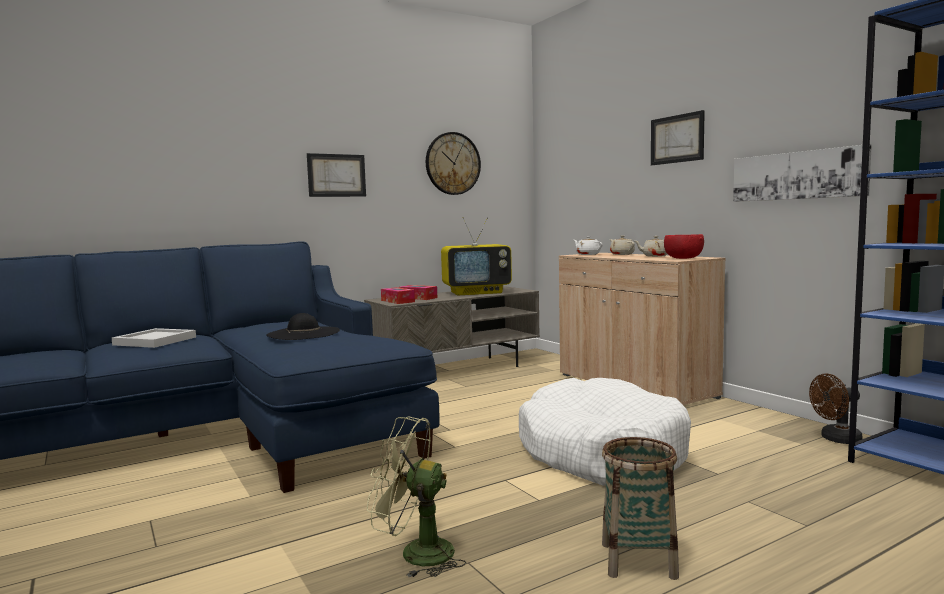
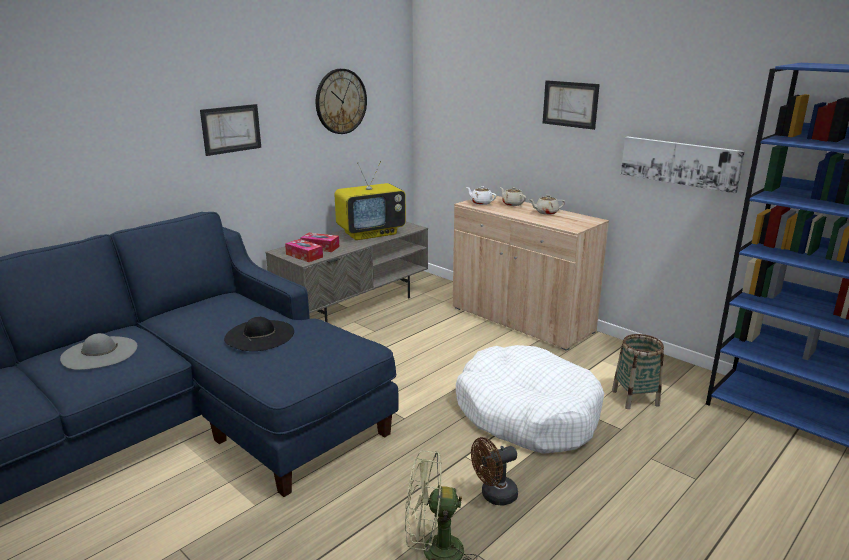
camera: 15 degrees left, 15 degrees up
white tray [112,328,196,348] -> grey hat [60,333,137,370]
basket [602,437,679,580] -> basket moved to [612,334,664,409]
red bowl [664,234,704,259] -> none
brown fan [809,373,863,444] -> brown fan moved to [471,437,518,506]

